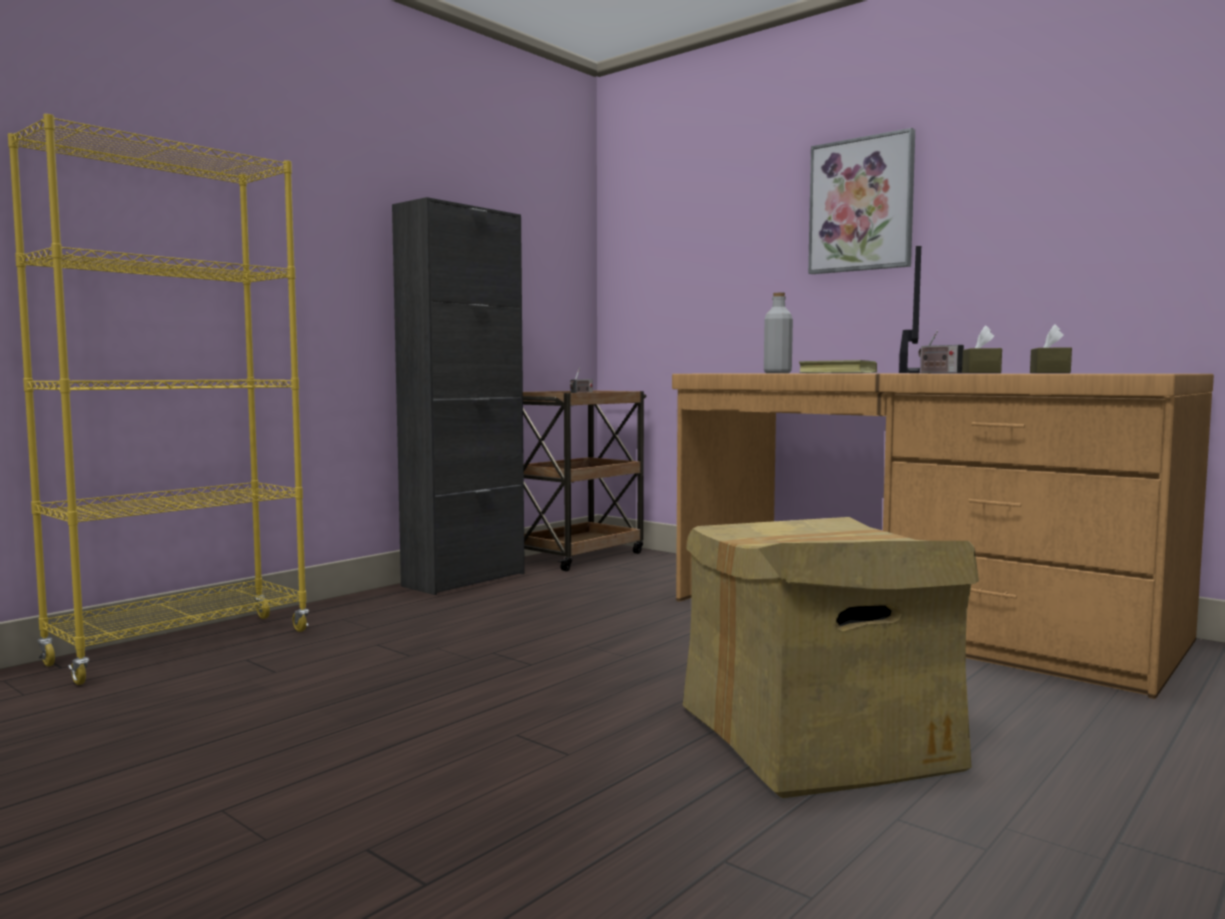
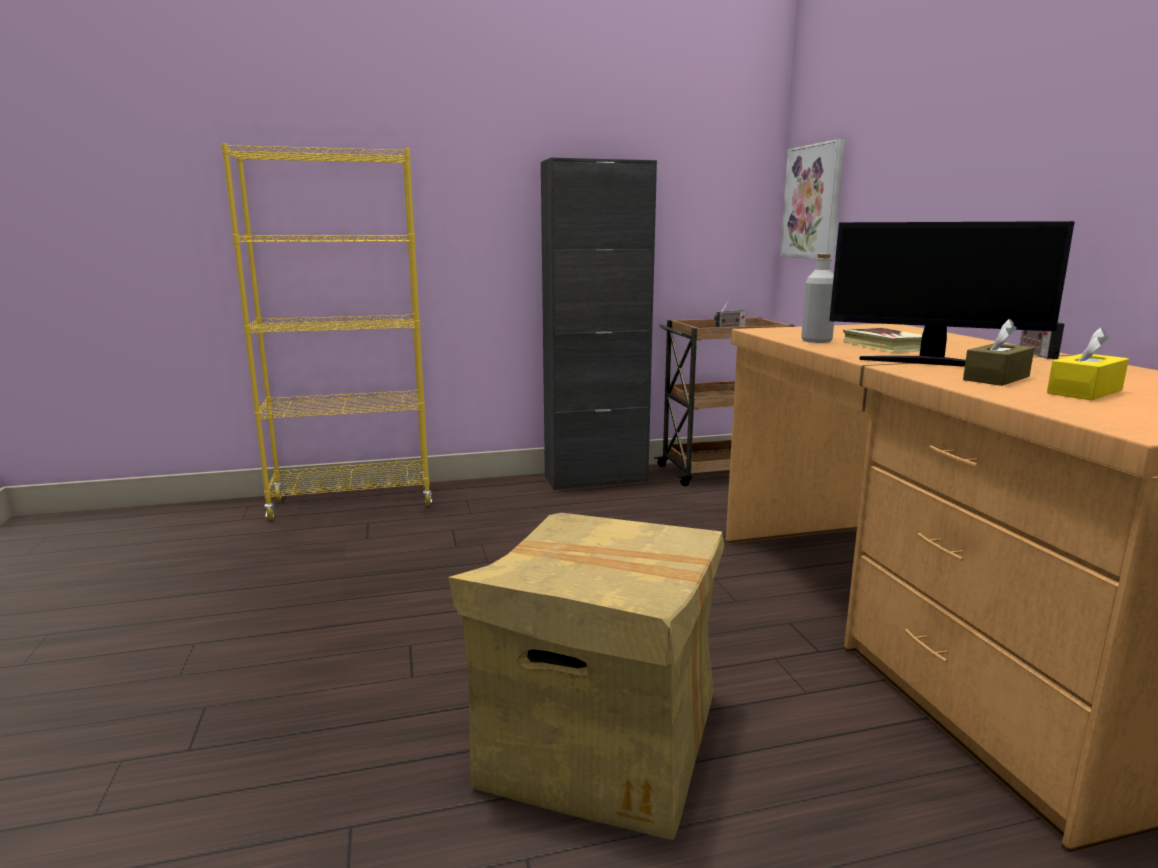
camera: 35 degrees right, 10 degrees up
picture [808,128,915,274] -> picture moved to [780,139,845,259]
monitor [899,246,921,373] -> monitor turned 60 degrees clockwise [829,221,1075,367]
brown tissue box [1030,324,1072,373] -> yellow tissue box [1047,327,1129,401]

